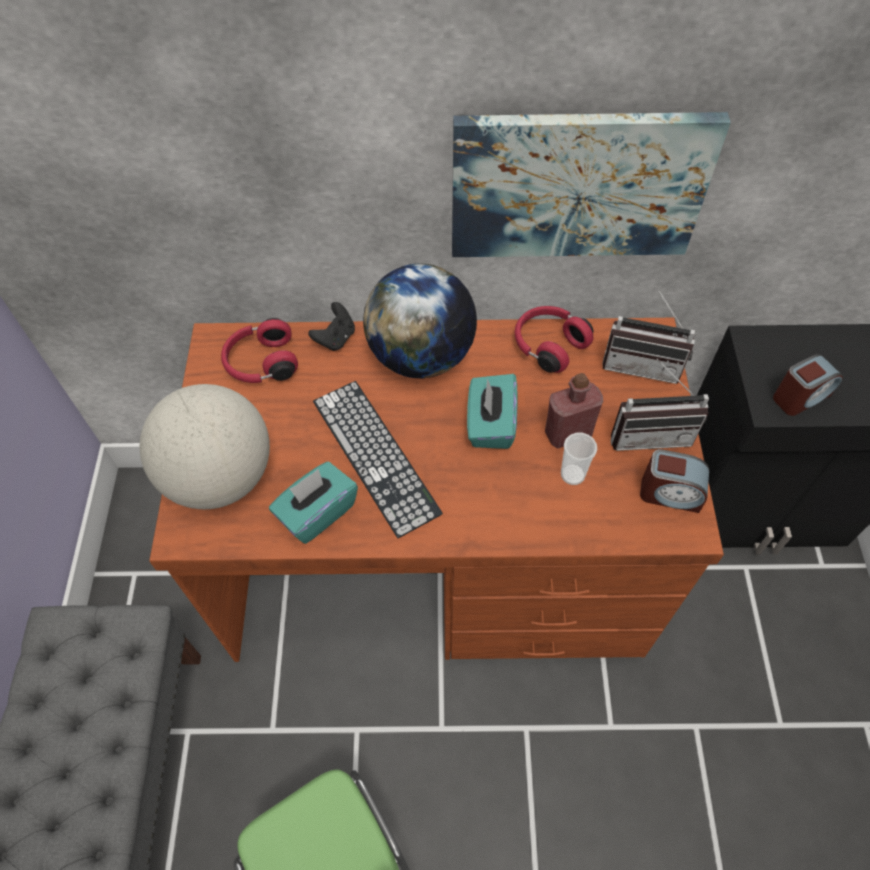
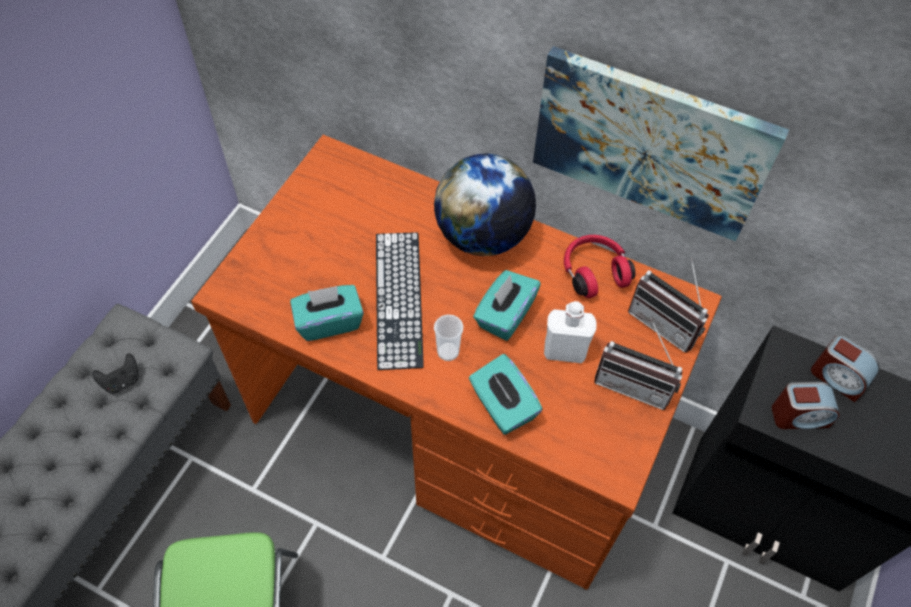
camera: 25 degrees right, 0 degrees up
globe [139,384,270,509] -> none
red headphones [221,318,298,383] -> none
black game controller [308,302,355,351] -> black game controller moved to [92,353,138,394]
red bottle [545,373,603,448] -> white bottle [544,301,597,363]
cup [561,433,597,485] -> cup moved to [434,314,464,361]
alarm clock [640,449,709,513] -> alarm clock moved to [811,334,879,402]
none -> turquoise tissue box [469,354,542,434]

